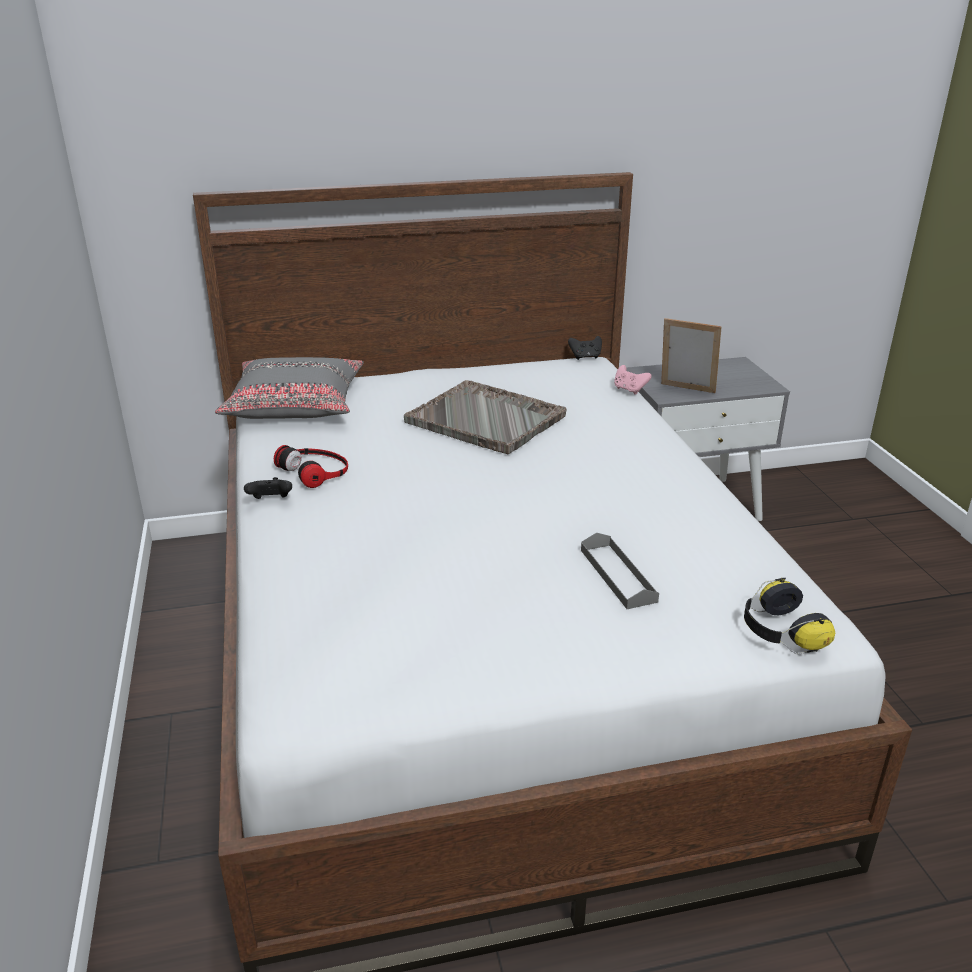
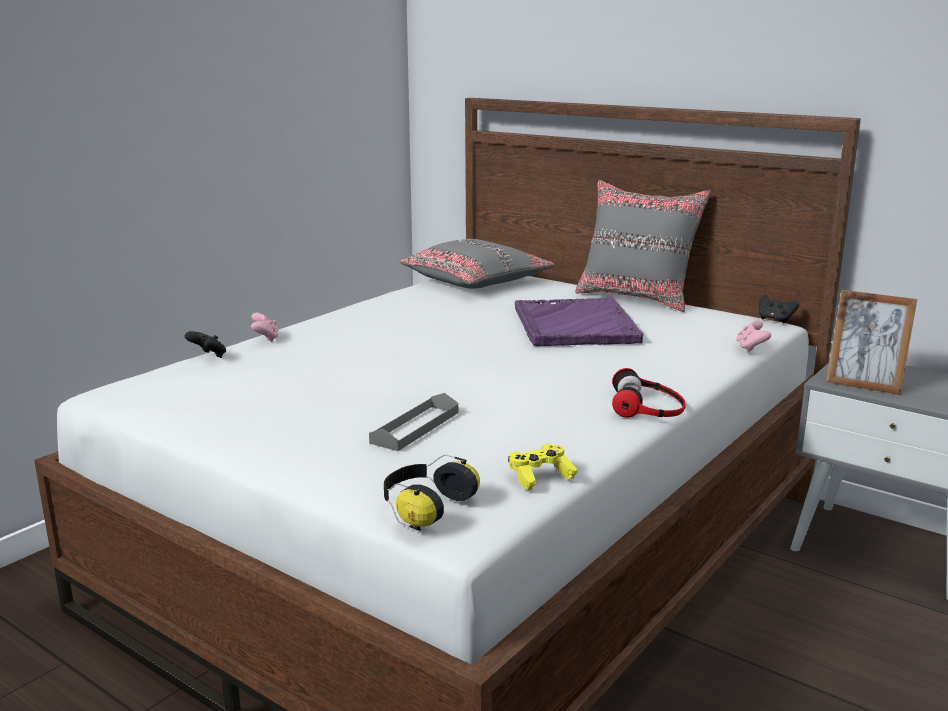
camera: 50 degrees right, 10 degrees down
black game controller [244,477,292,499] -> black game controller moved to [185,331,226,358]
headphones [274,445,348,488] -> headphones moved to [612,368,686,418]
grey tray [404,380,567,454] -> purple tray [515,297,644,346]
picture frame [661,318,722,393] -> picture frame turned 135 degrees clockwise [826,290,917,395]
none -> pink game controller [251,313,279,342]
none -> yellow game controller [508,444,578,490]
none -> grey pillow [575,180,711,312]

